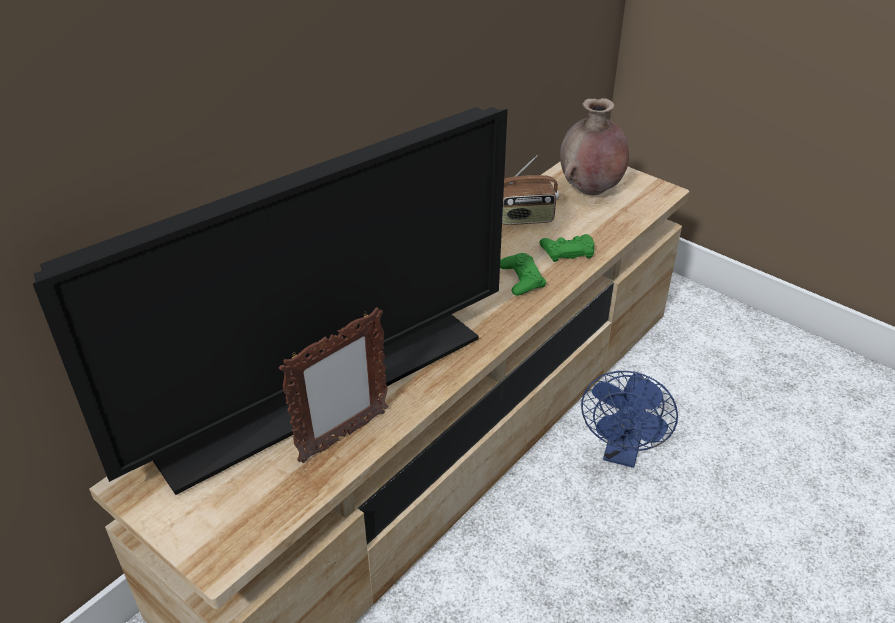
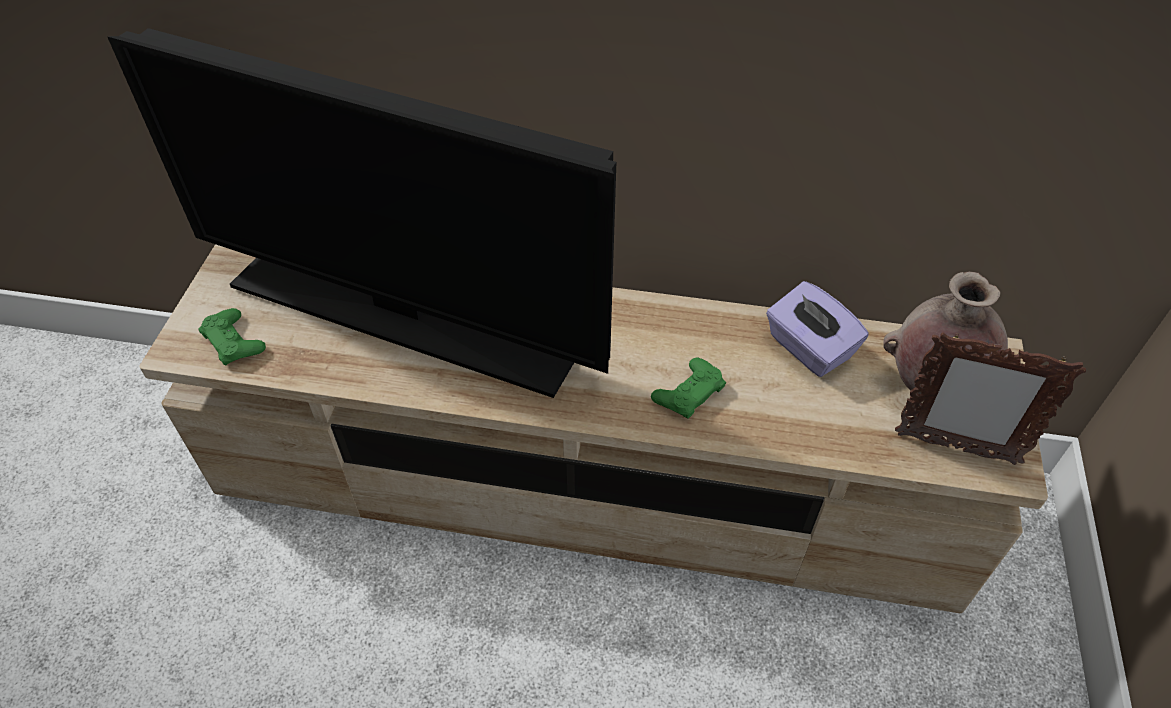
camera: 60 degrees right, 10 degrees up
picture frame [279,307,388,463] -> picture frame moved to [895,332,1086,465]
radio [502,155,559,225] -> purple tissue box [766,281,869,377]
green game controller [539,234,594,262] -> green game controller moved to [198,308,266,366]
blue fan [581,371,678,468] -> none

